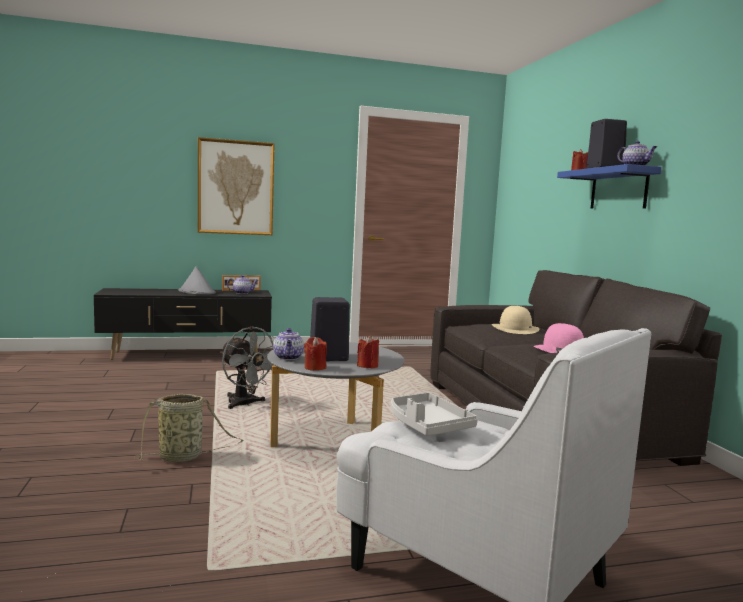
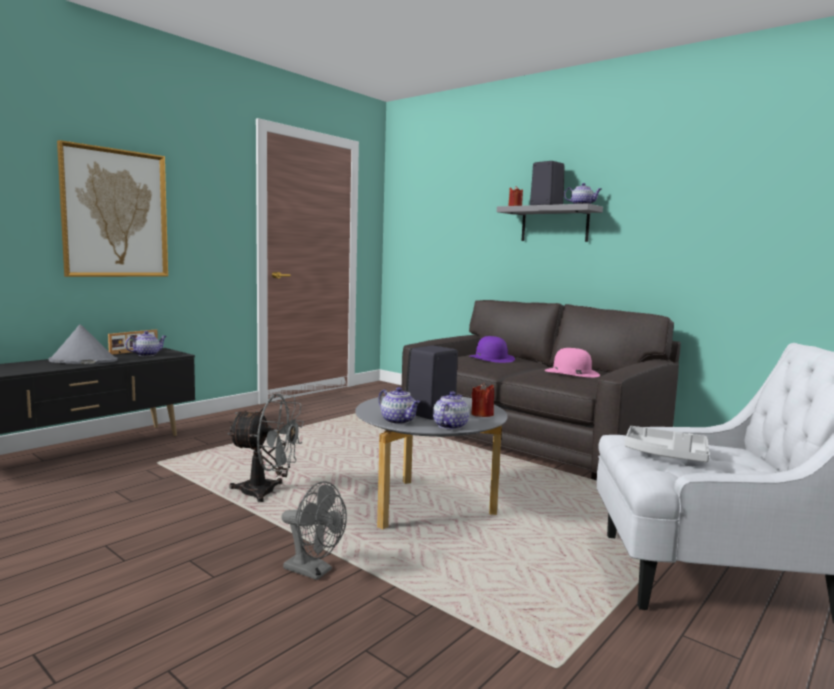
camera: 35 degrees left, 0 degrees up
basket [135,394,244,462] -> grey fan [282,481,347,580]
red candle [304,337,327,371] -> teapot [433,391,469,430]
beige hat [492,306,540,334] -> purple hat [470,336,515,363]
blue shelf [557,164,662,209] -> grey shelf [497,203,603,242]

